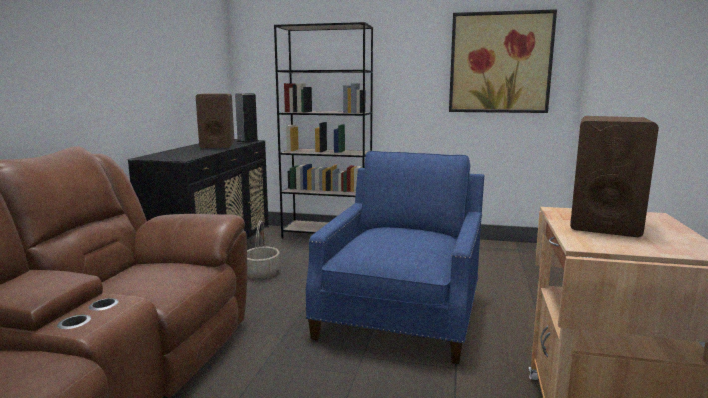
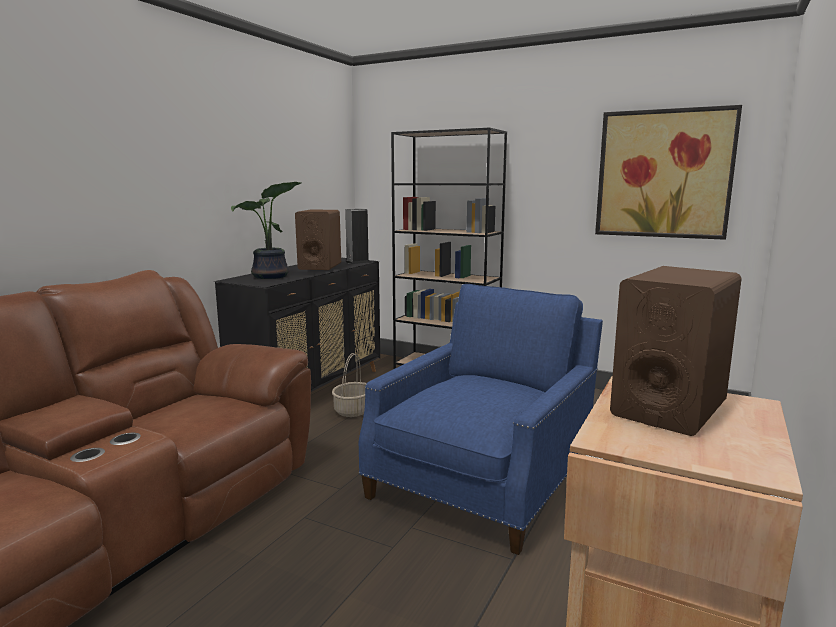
camera: 15 degrees right, 0 degrees up
none -> potted plant [231,182,301,279]

